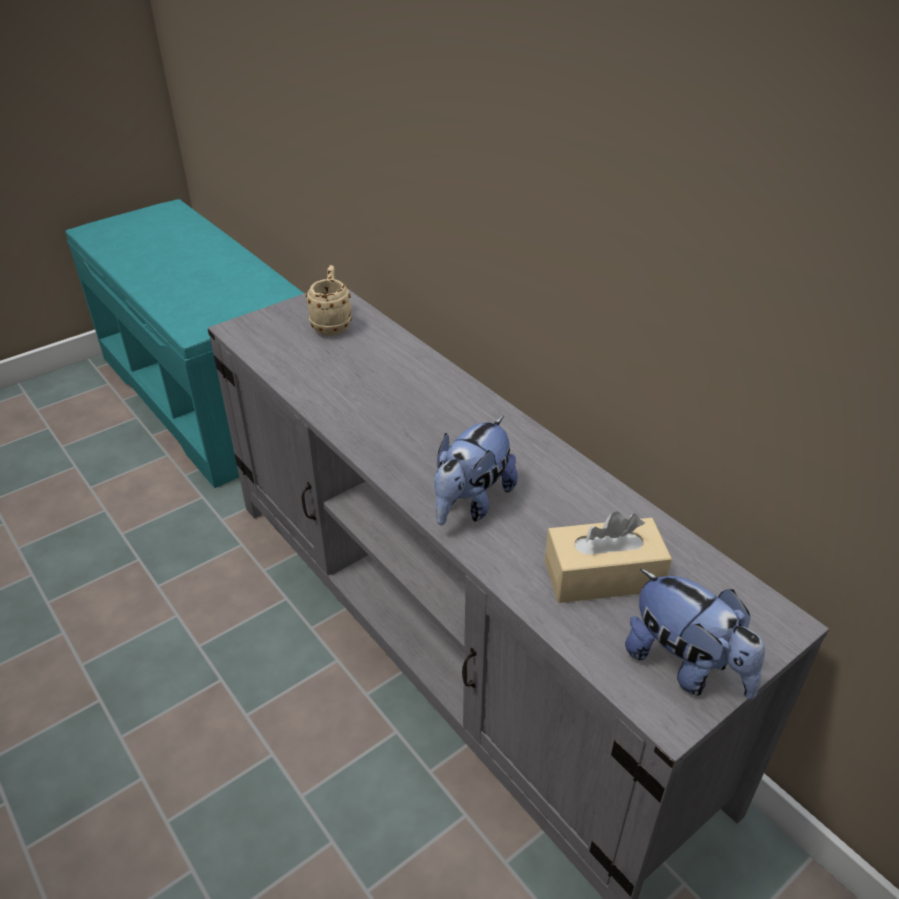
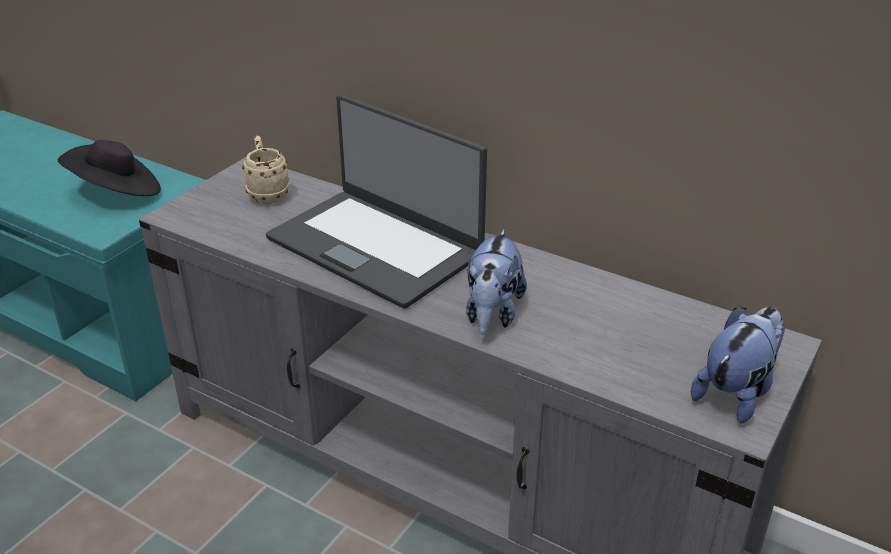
camera: 20 degrees left, 5 degrees down
beige tissue box [545,511,672,603] -> none
plush toy [625,569,765,699] -> plush toy turned 75 degrees counterclockwise [691,307,786,424]
none -> black hat [58,140,161,196]
none -> laptop [266,95,487,309]

